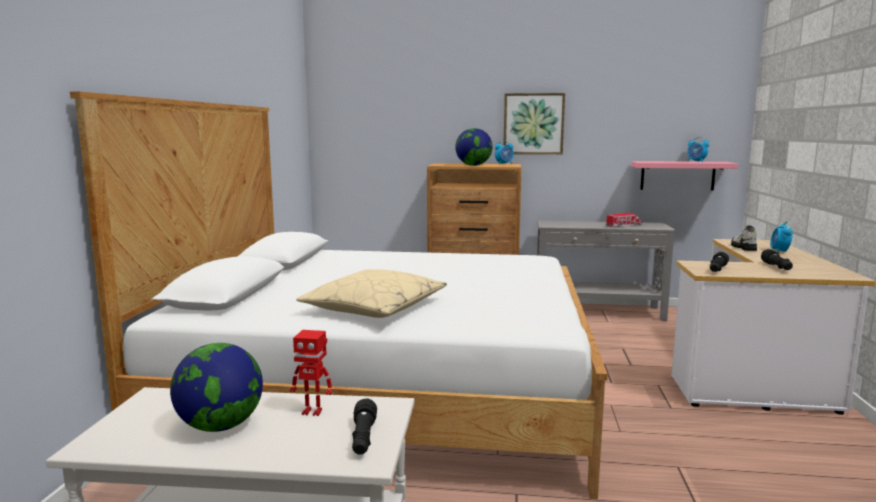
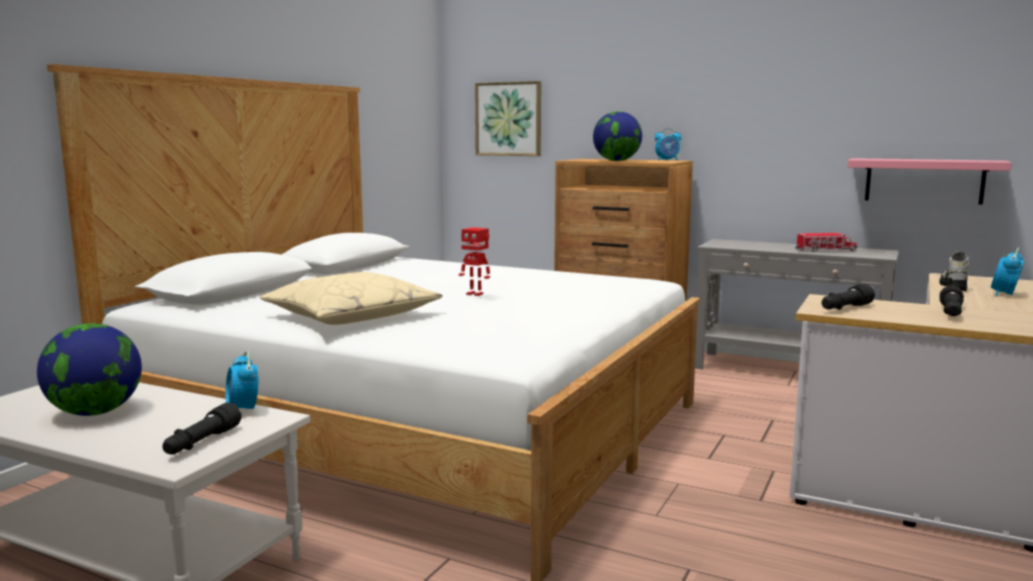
camera: 20 degrees right, 0 degrees up
toy robot [290,330,332,416] -> toy robot moved to [459,227,490,296]
picture [503,93,565,154] -> picture moved to [475,81,541,156]
alarm clock [687,137,709,162] -> alarm clock moved to [225,351,258,409]

